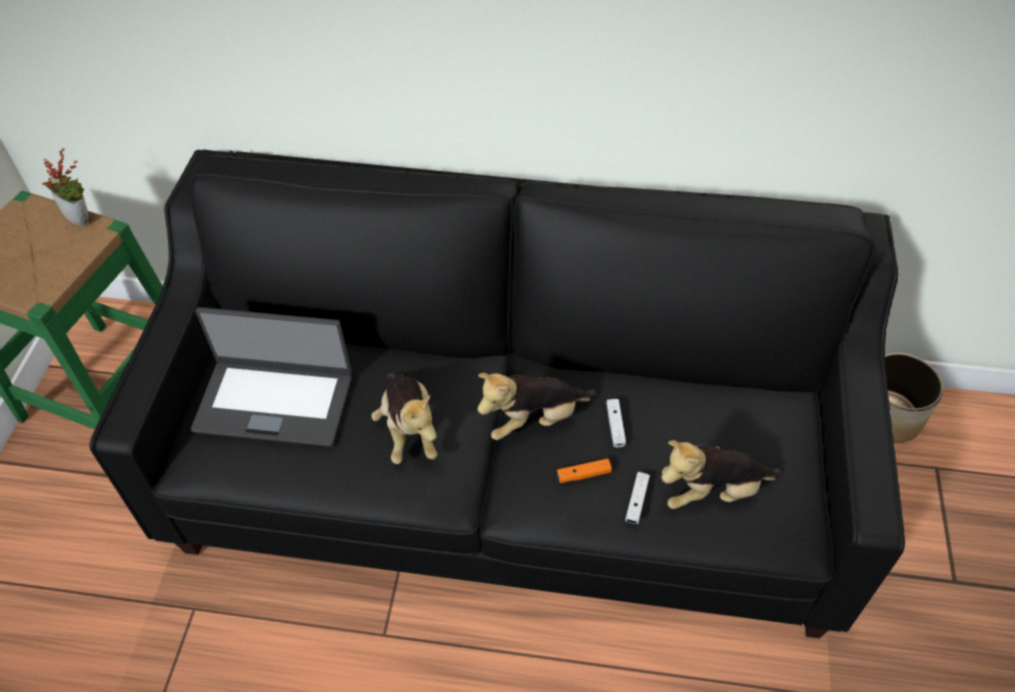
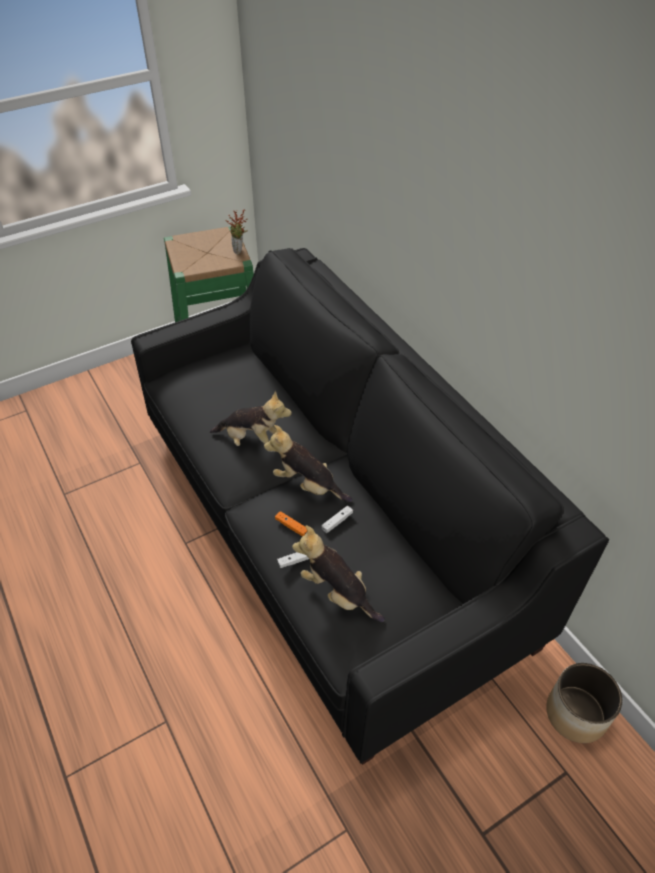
camera: 50 degrees right, 5 degrees down
laptop [191,307,352,447] -> none
plush toy [371,374,437,464] -> plush toy turned 105 degrees counterclockwise [210,391,292,452]

